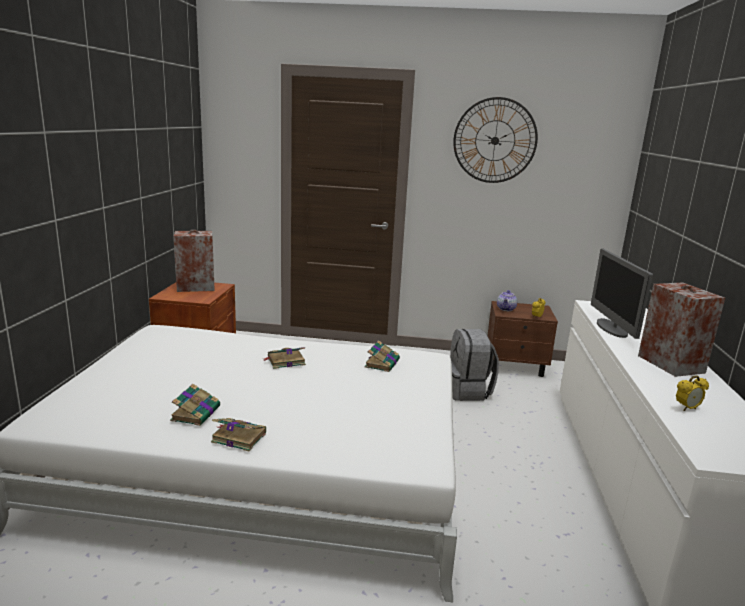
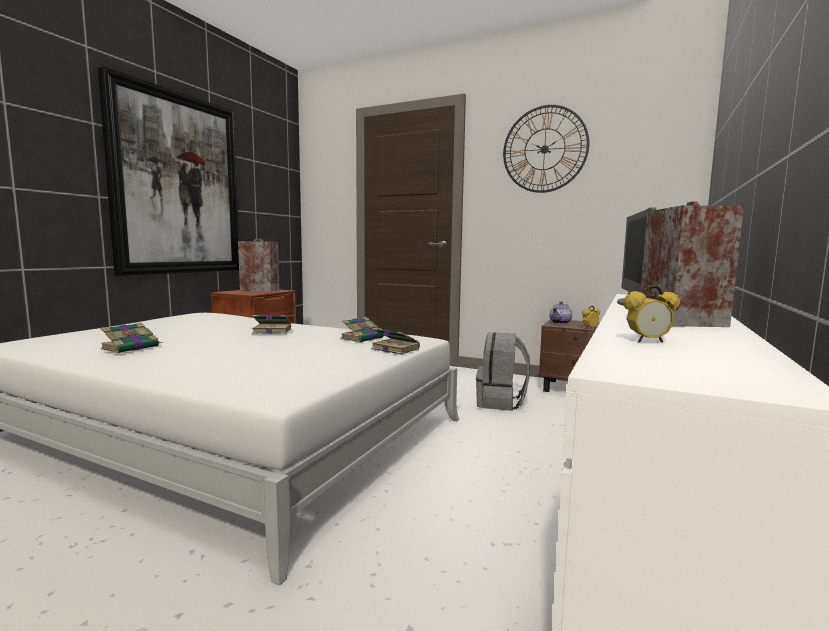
camera: 20 degrees right, 10 degrees down
book [211,418,266,451] -> book moved to [371,328,420,355]
none -> picture [98,66,239,276]

